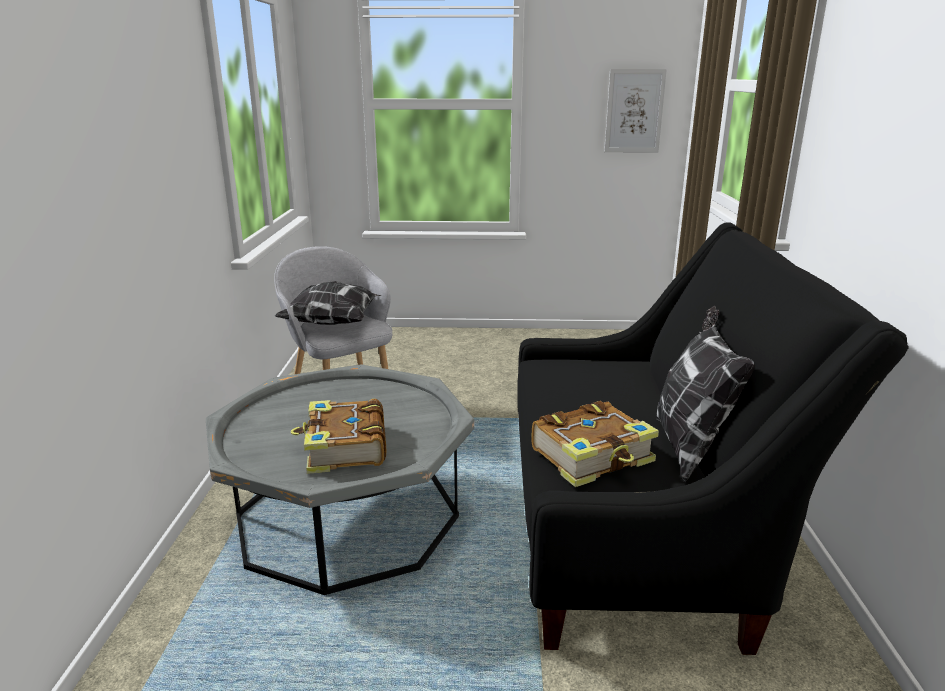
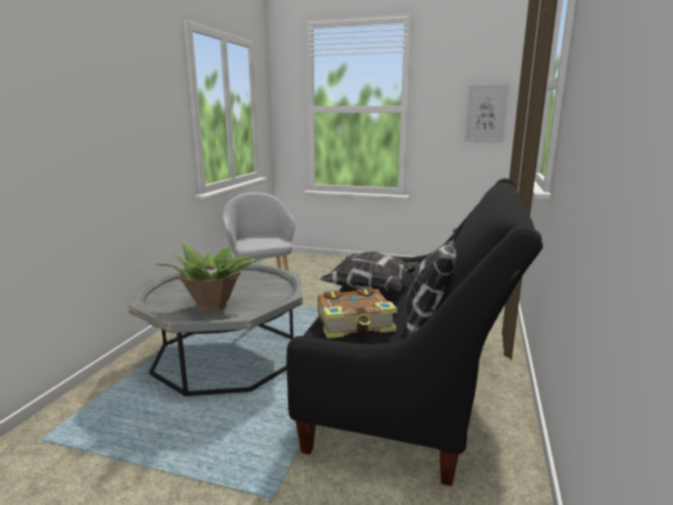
camera: 15 degrees right, 5 degrees down
pillow [275,281,381,325] -> pillow moved to [320,252,420,292]
book [290,399,386,474] -> potted plant [156,244,263,312]

